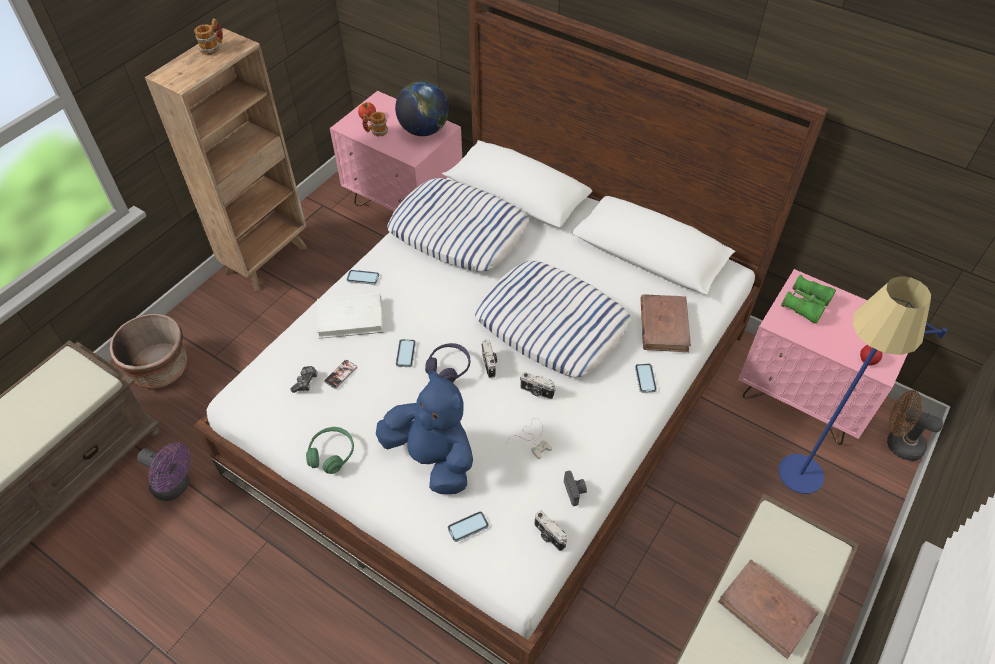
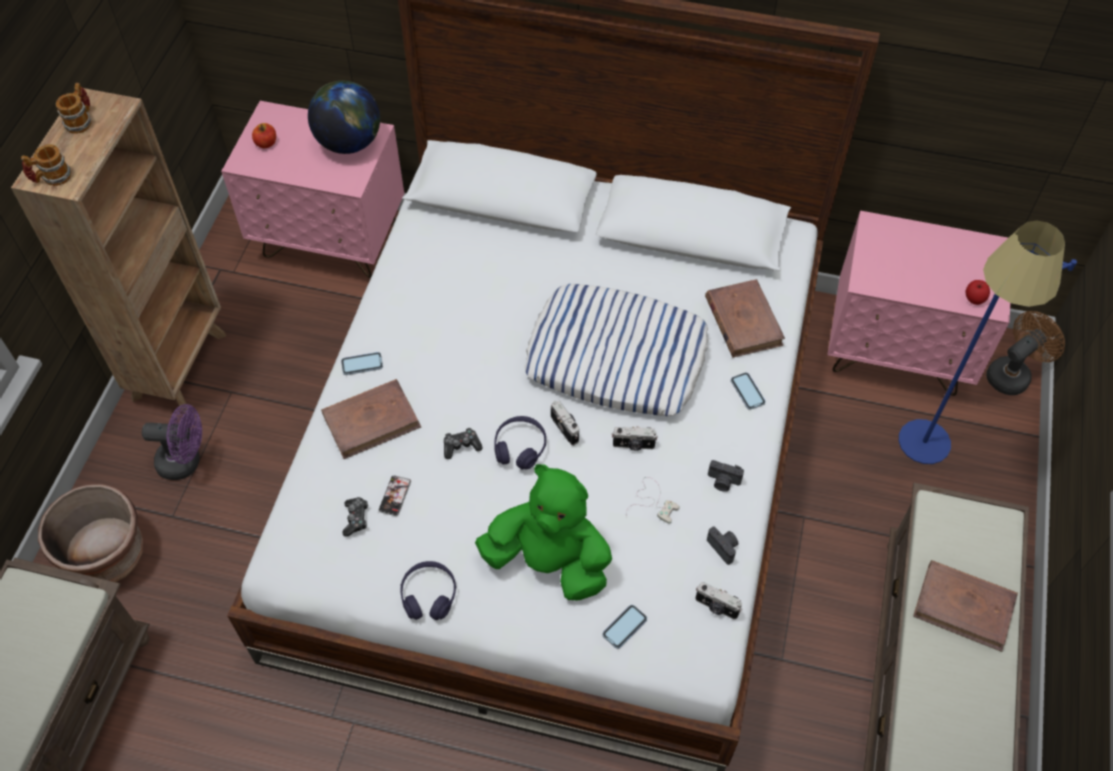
camera: 20 degrees left, 5 degrees up
purple fan [137,442,190,501] -> purple fan moved to [142,404,202,480]
green headphones [306,427,354,474] -> purple headphones [401,561,456,620]
white book [317,293,384,339] -> brown book [321,379,421,459]
mug [362,112,388,136] -> mug moved to [21,144,71,186]
blue plush toy [376,370,473,494] -> green plush toy [475,464,612,600]
pillow [387,178,529,272] -> none
phone [396,339,416,367] -> game controller [444,428,483,459]
green binoculars [781,275,836,324] -> none
brown fan [887,390,943,461] -> brown fan turned 135 degrees clockwise [986,311,1065,395]
none -> camera [708,460,744,492]

